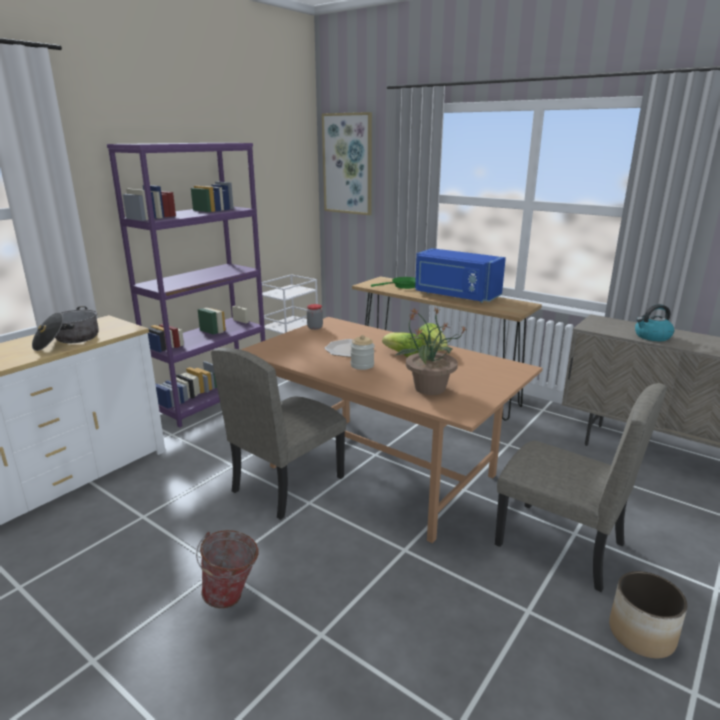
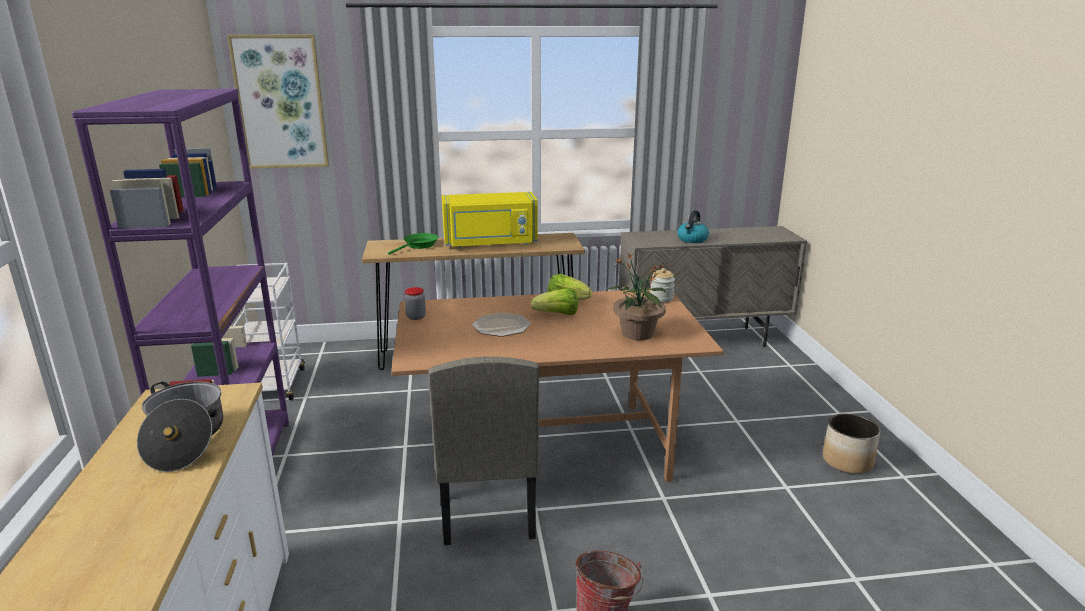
camera: 45 degrees left, 0 degrees up
jar [350,335,375,370] -> jar moved to [650,268,675,302]
blue microwave [415,248,506,303] -> yellow microwave [442,192,538,247]
beige chair [495,383,667,592] -> none

